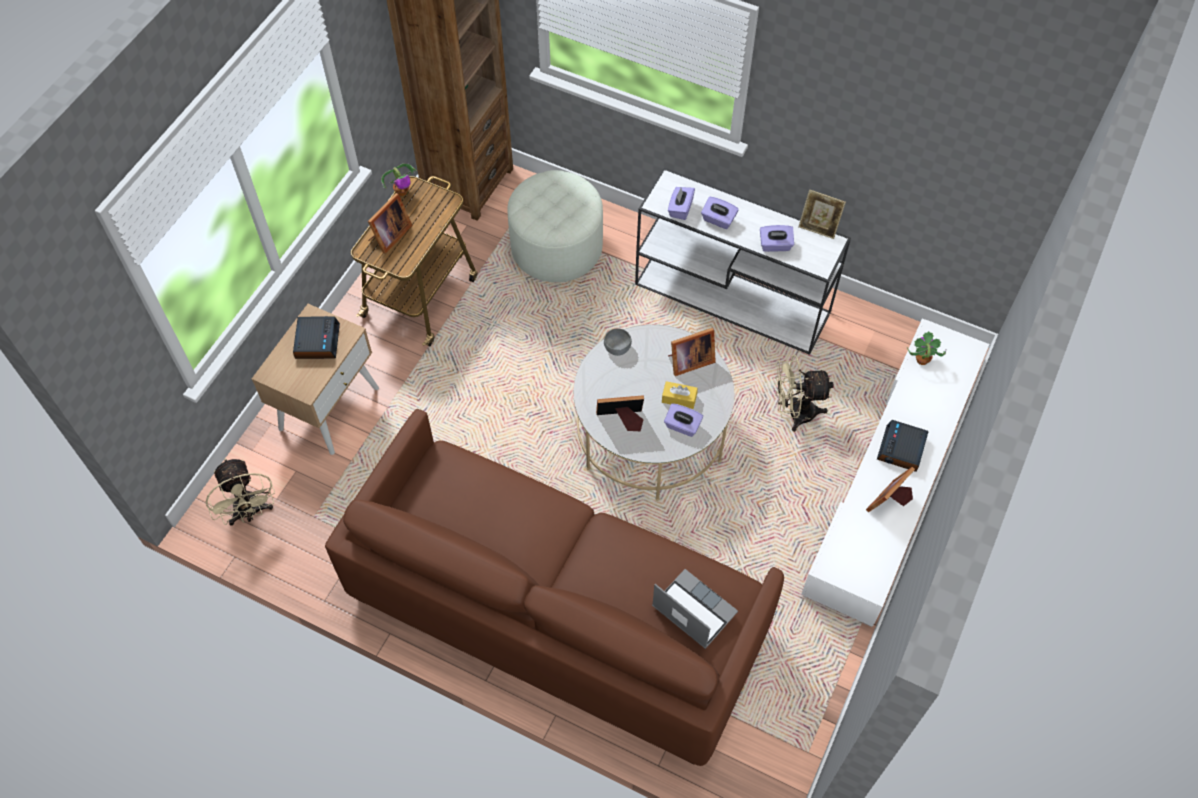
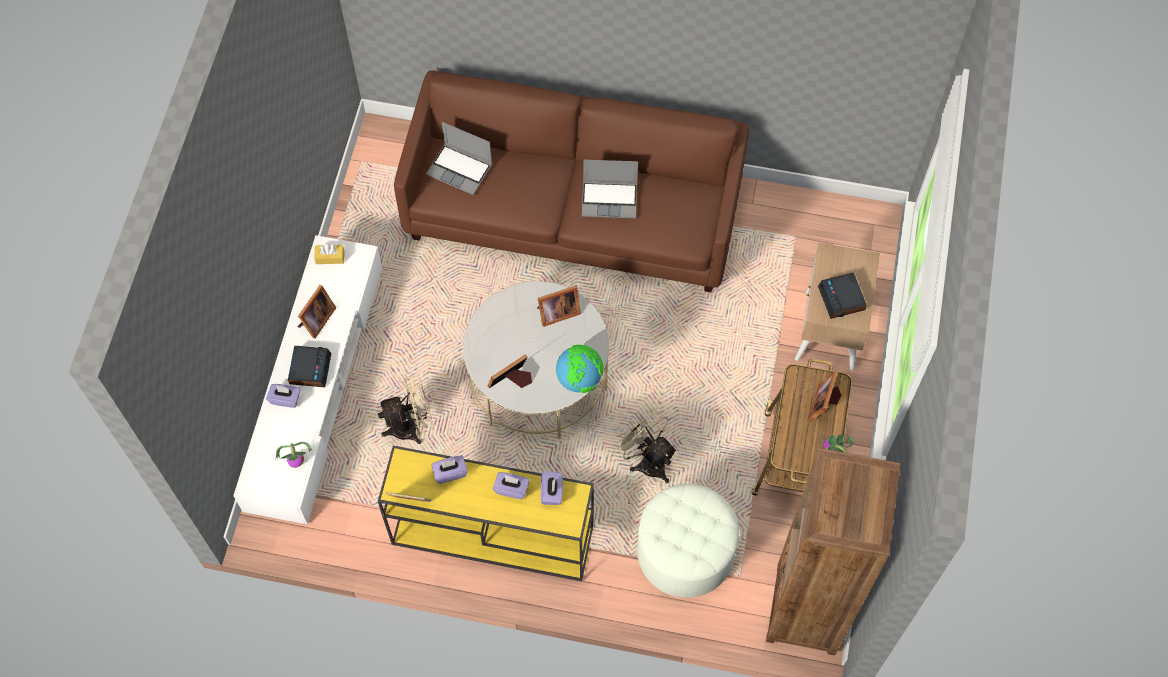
camera: 165 degrees right, 5 degrees up
beige fan [206,458,275,526] -> beige fan moved to [615,408,677,483]
grey bowl [604,328,632,356] -> globe [556,345,604,393]
white console table [635,168,851,355] -> yellow console table [378,446,594,581]
yellow tissue box [662,381,698,409] -> yellow tissue box moved to [314,244,345,264]
purple tissue box [664,403,703,437] -> purple tissue box moved to [266,384,301,408]
none -> laptop [582,160,638,218]

